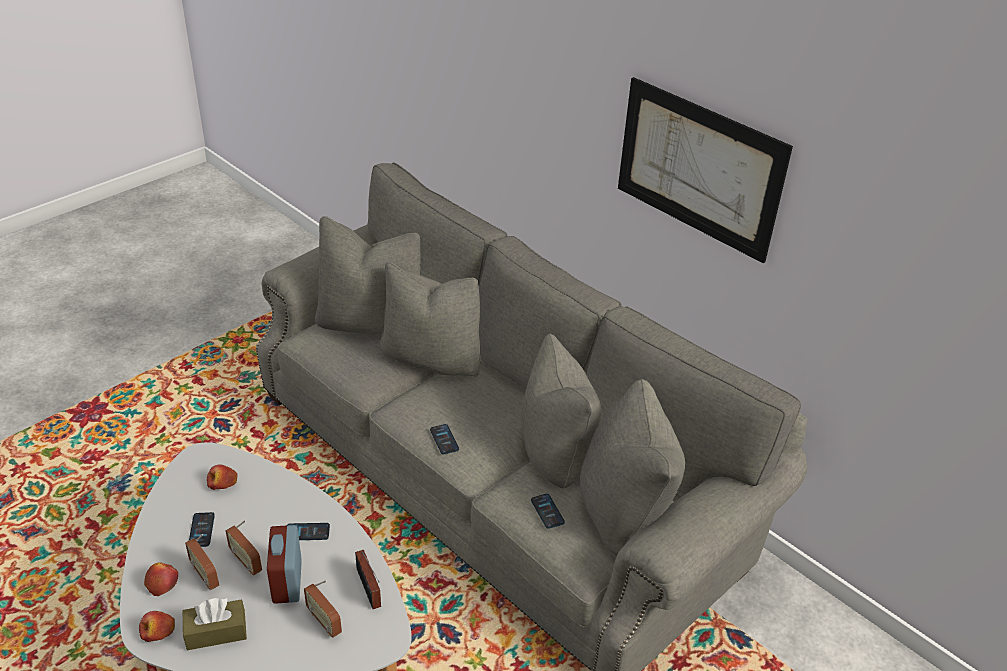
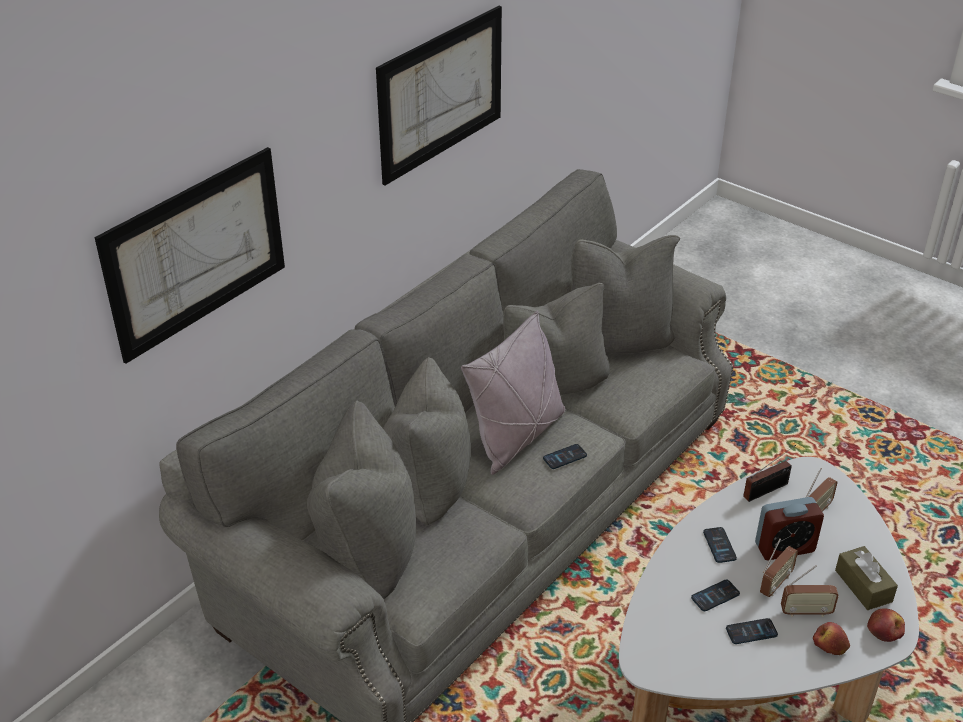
camera: 95 degrees left, 0 degrees up
radio [185,534,219,590] -> radio turned 45 degrees clockwise [781,565,839,617]
apple [207,465,237,490] -> none
phone [531,494,565,529] -> phone moved to [691,580,740,611]
none -> picture [94,147,285,364]
none -> purple pillow [461,311,565,475]

